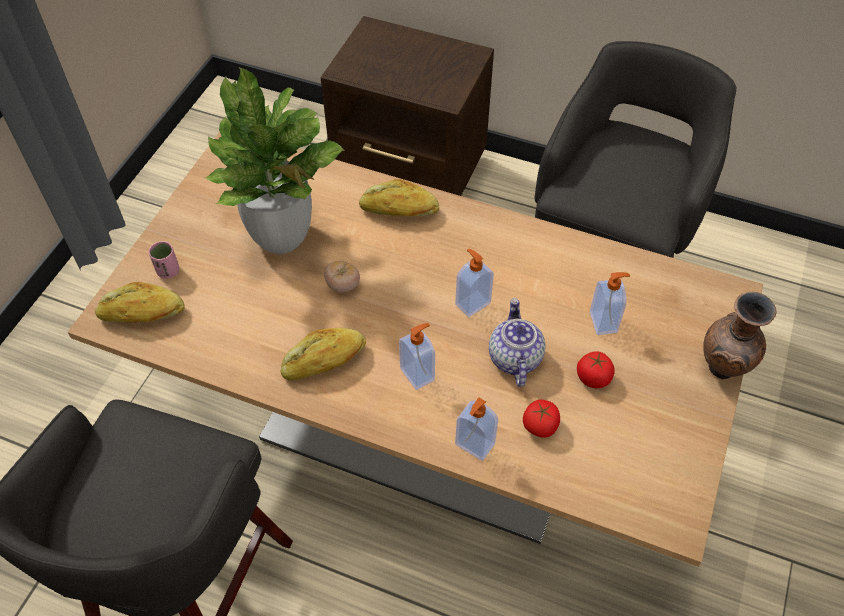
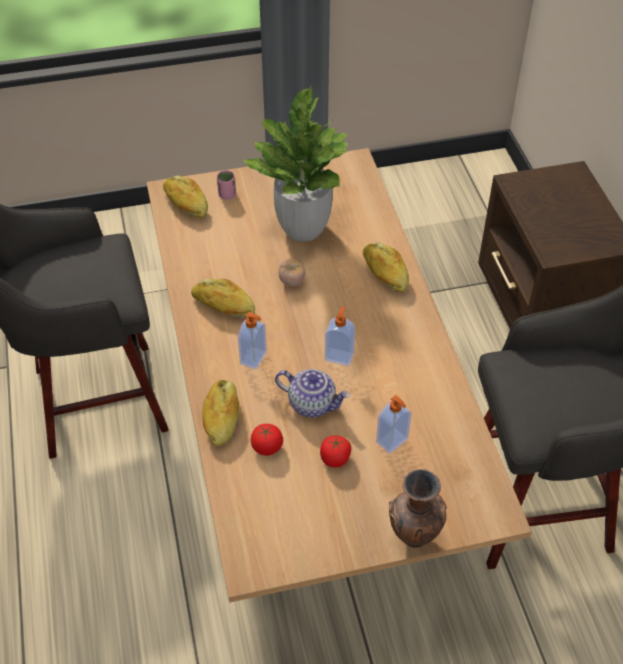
camera: 55 degrees right, 5 degrees down
soap dispenser [455,397,498,461] -> bread [202,380,239,446]
teapot [489,298,545,387] -> teapot turned 60 degrees clockwise [275,369,350,417]

